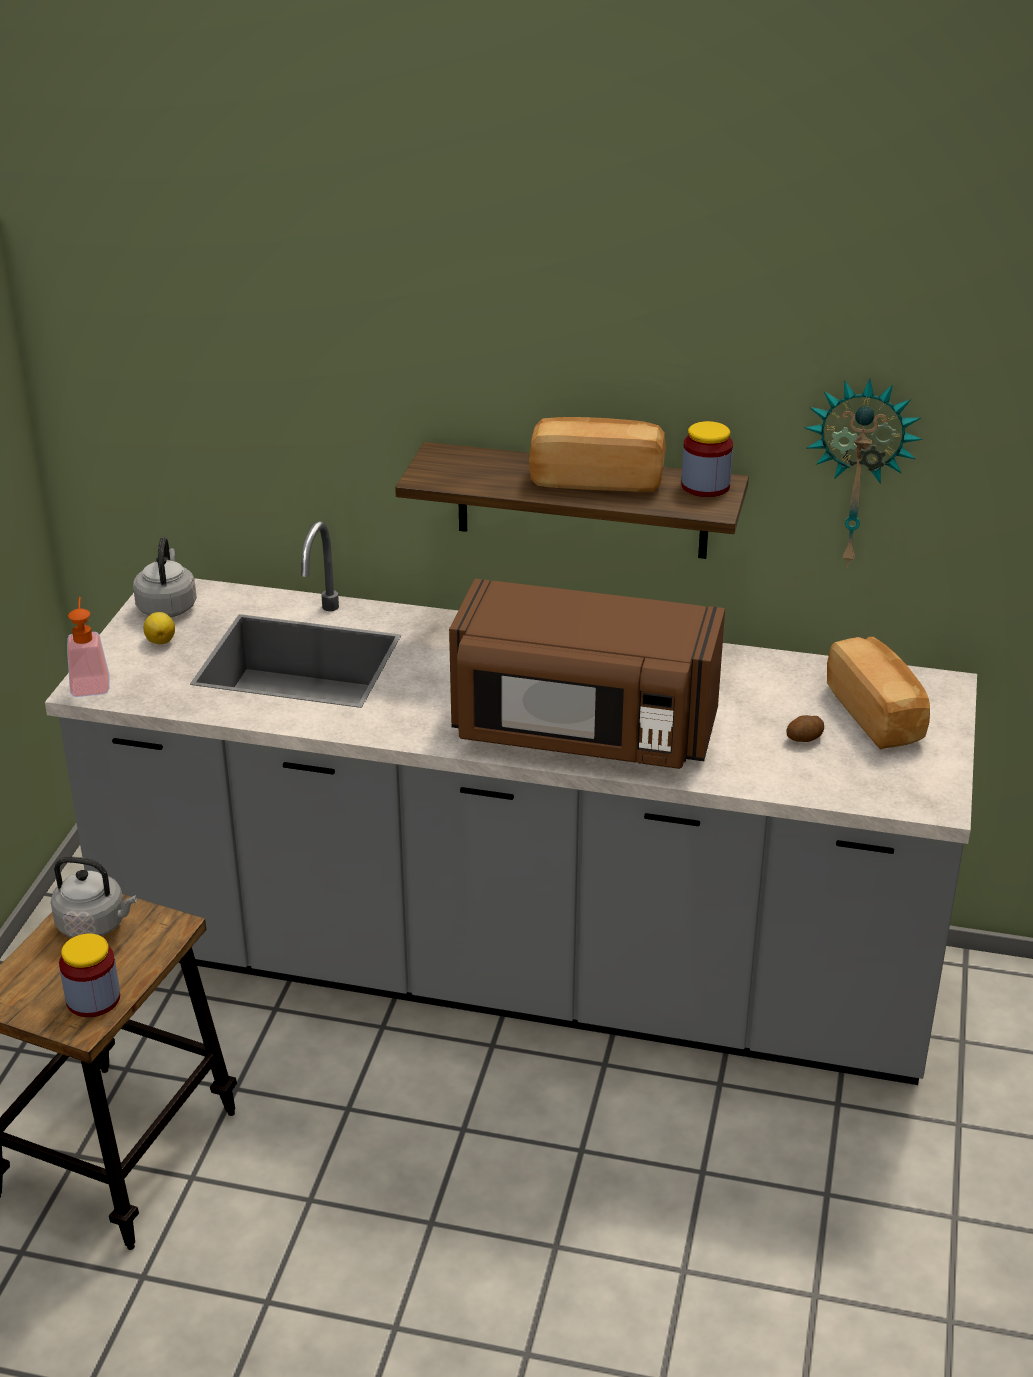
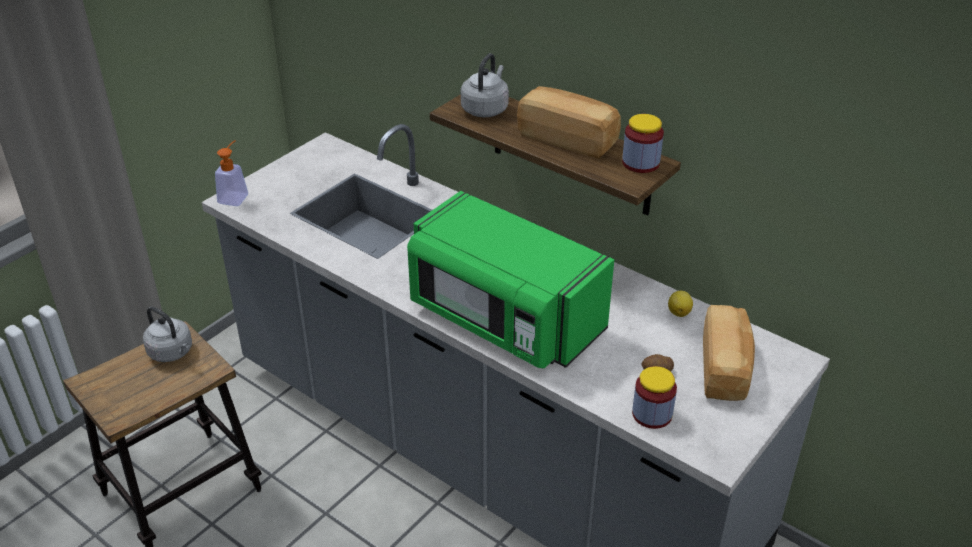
camera: 25 degrees right, 5 degrees up
jar [59,934,120,1017] -> jar moved to [632,366,677,429]
grey kettle [133,537,197,617] -> grey kettle moved to [461,53,509,117]
lemon [144,612,175,645] -> lemon moved to [668,291,693,317]
brown microwave [449,579,725,769] -> green microwave [407,191,614,368]
wall clock [804,378,923,567] -> none

